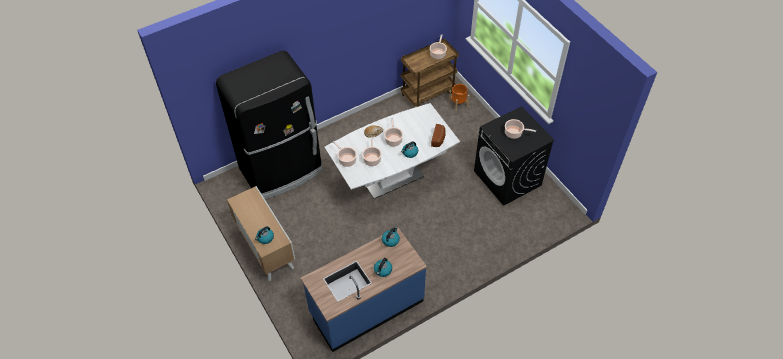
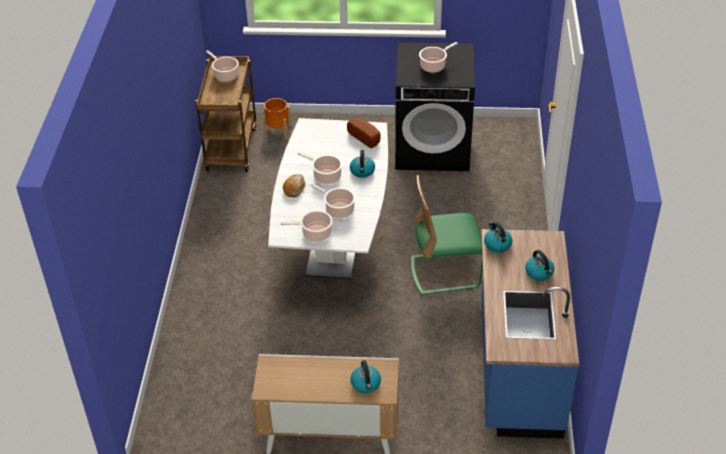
camera: 55 degrees left, 10 degrees down
black fridge [216,51,323,199] -> none
none -> green chair [411,175,483,295]

